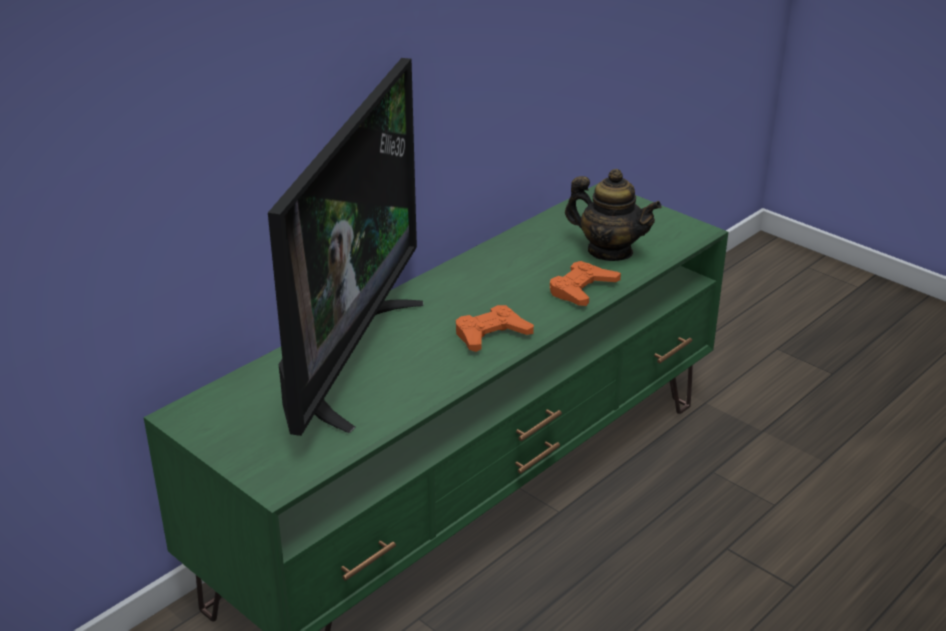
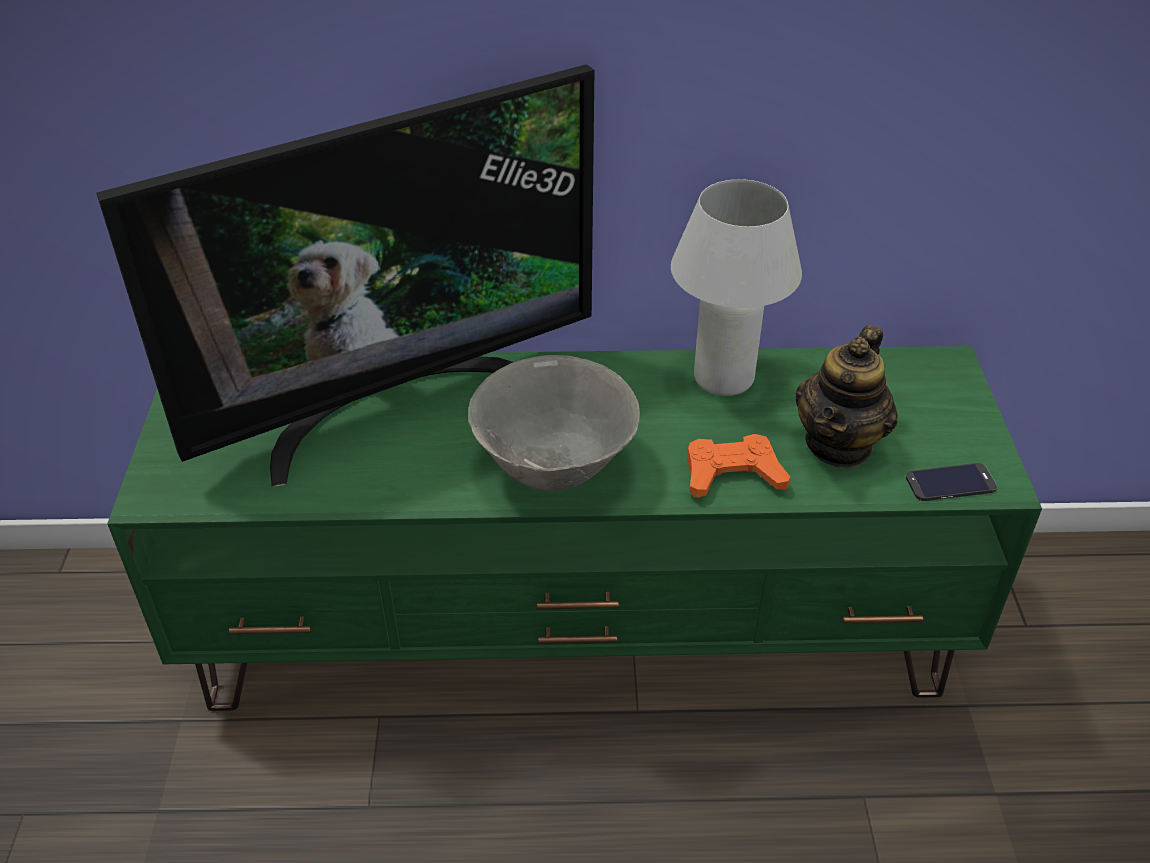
camera: 45 degrees right, 10 degrees up
orange game controller [456,305,534,352] -> grey bowl [468,355,640,491]
teapot [565,169,662,261] -> teapot turned 45 degrees clockwise [795,325,898,468]
none -> white table lamp [671,179,802,396]
none -> phone [906,463,997,501]

